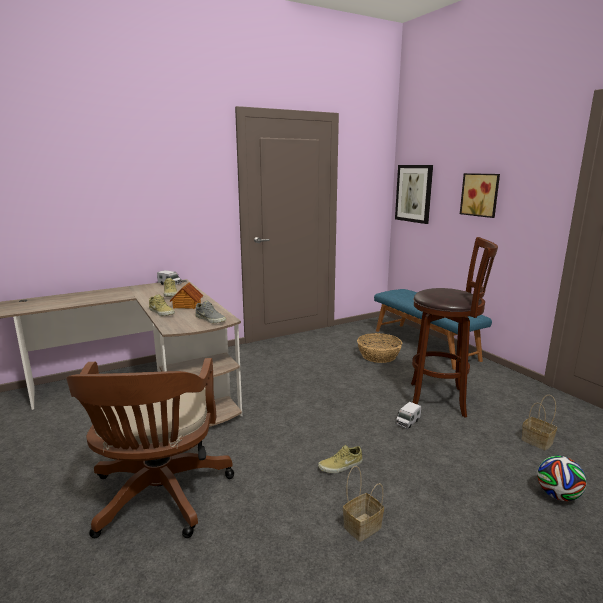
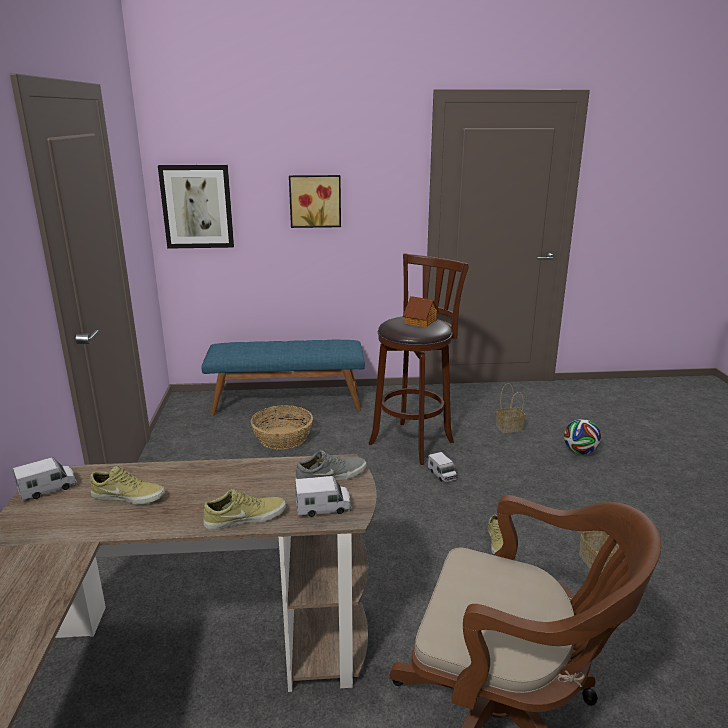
camera: 65 degrees left, 5 degrees up
toy house [170,282,203,309] -> toy house moved to [403,296,439,328]
none -> toy truck [295,476,351,517]

